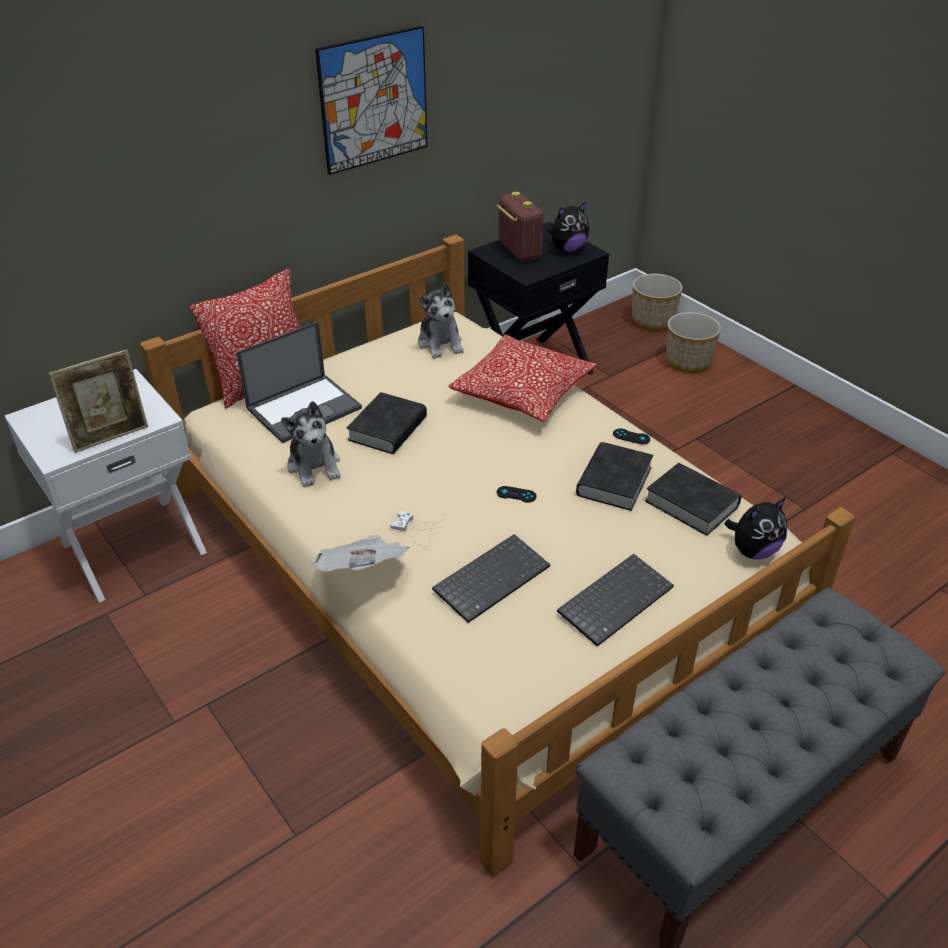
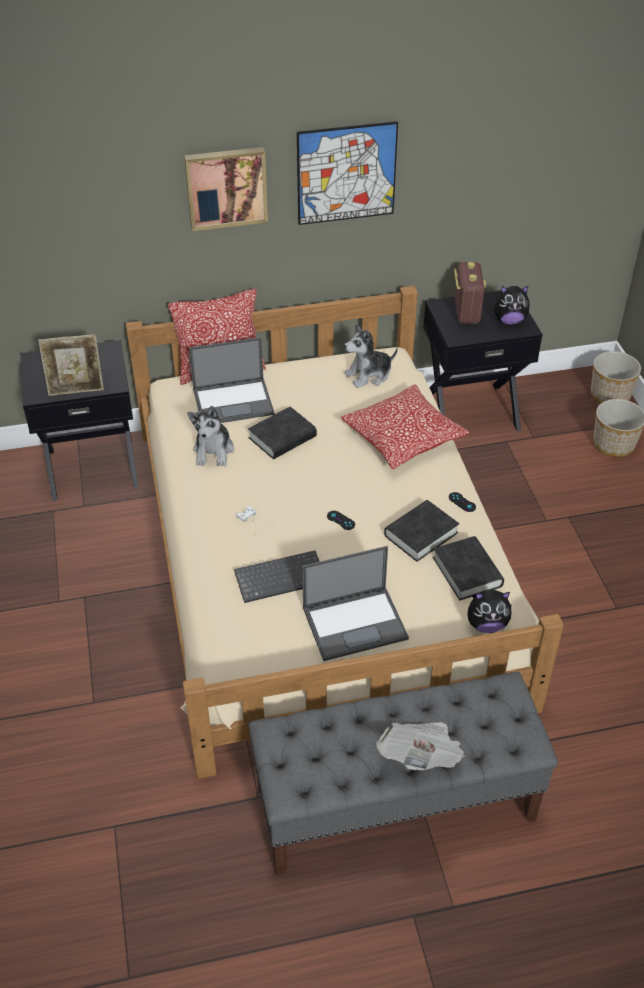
camera: 25 degrees right, 5 degrees up
white nightstand [5,369,207,603] -> black nightstand [21,340,139,501]
newspaper [311,535,409,572] -> newspaper moved to [376,722,465,770]
plush toy [418,283,464,359] -> plush toy turned 60 degrees clockwise [344,324,398,388]
keyboard [557,554,674,647] -> laptop [302,546,409,661]
none -> picture [184,147,268,231]

